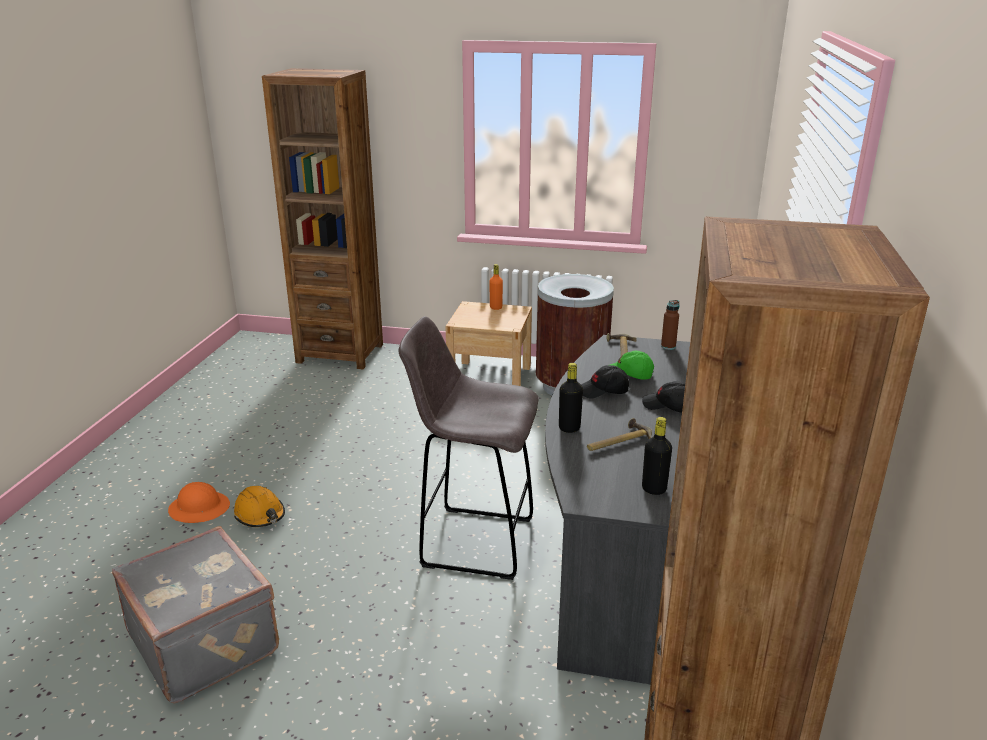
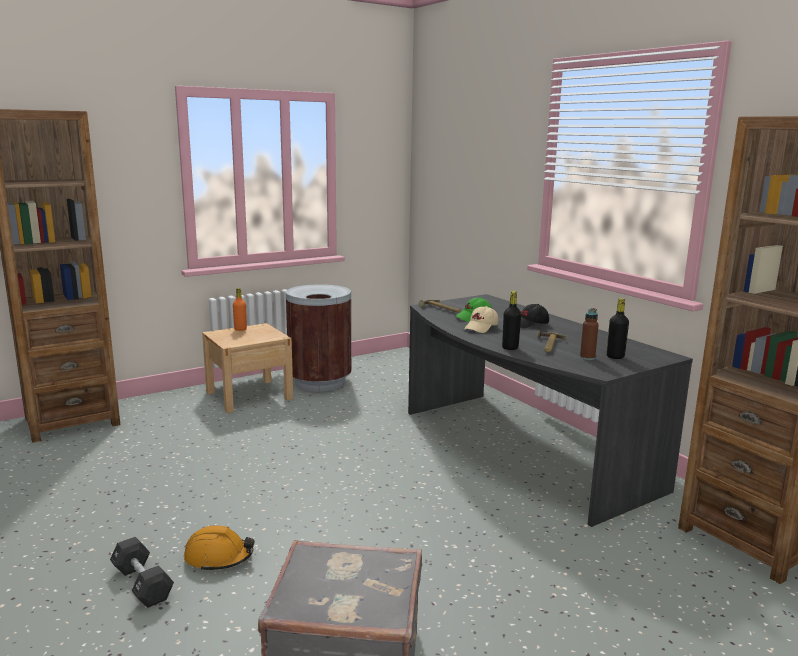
camera: 45 degrees left, 10 degrees down
orange hard hat [168,482,230,523] -> black dumbbell [110,537,174,608]
grey stool [398,316,539,580] -> none
black cap [581,365,629,399] -> beige cap [464,306,498,333]
brown bottle [661,300,679,350] -> brown bottle moved to [580,308,599,360]

